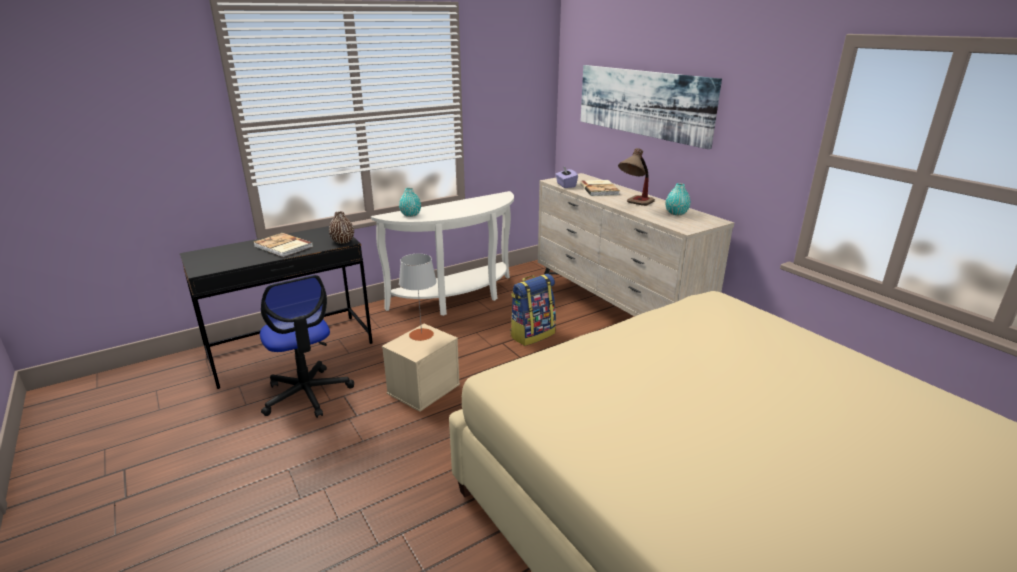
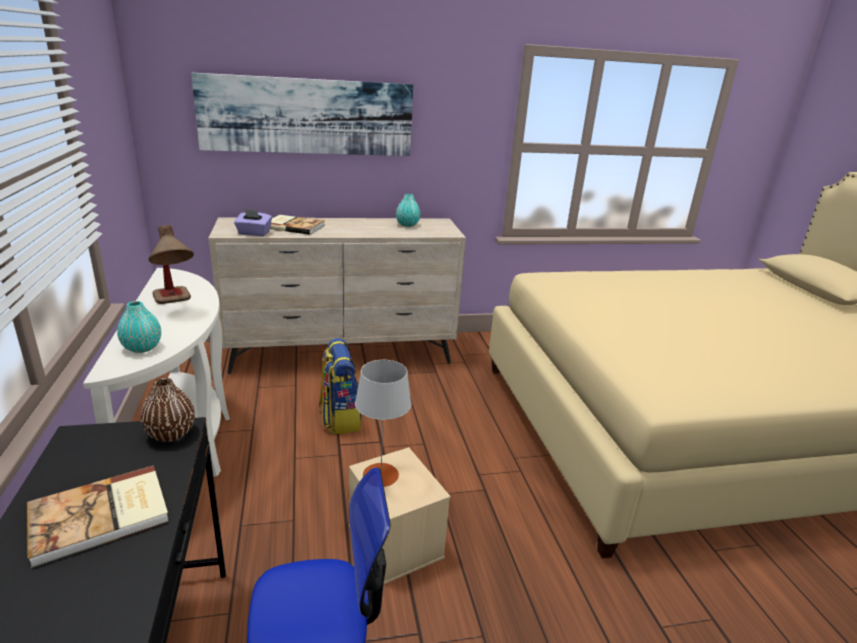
camera: 70 degrees left, 0 degrees up
table lamp [618,148,655,206] -> table lamp moved to [149,225,194,304]

